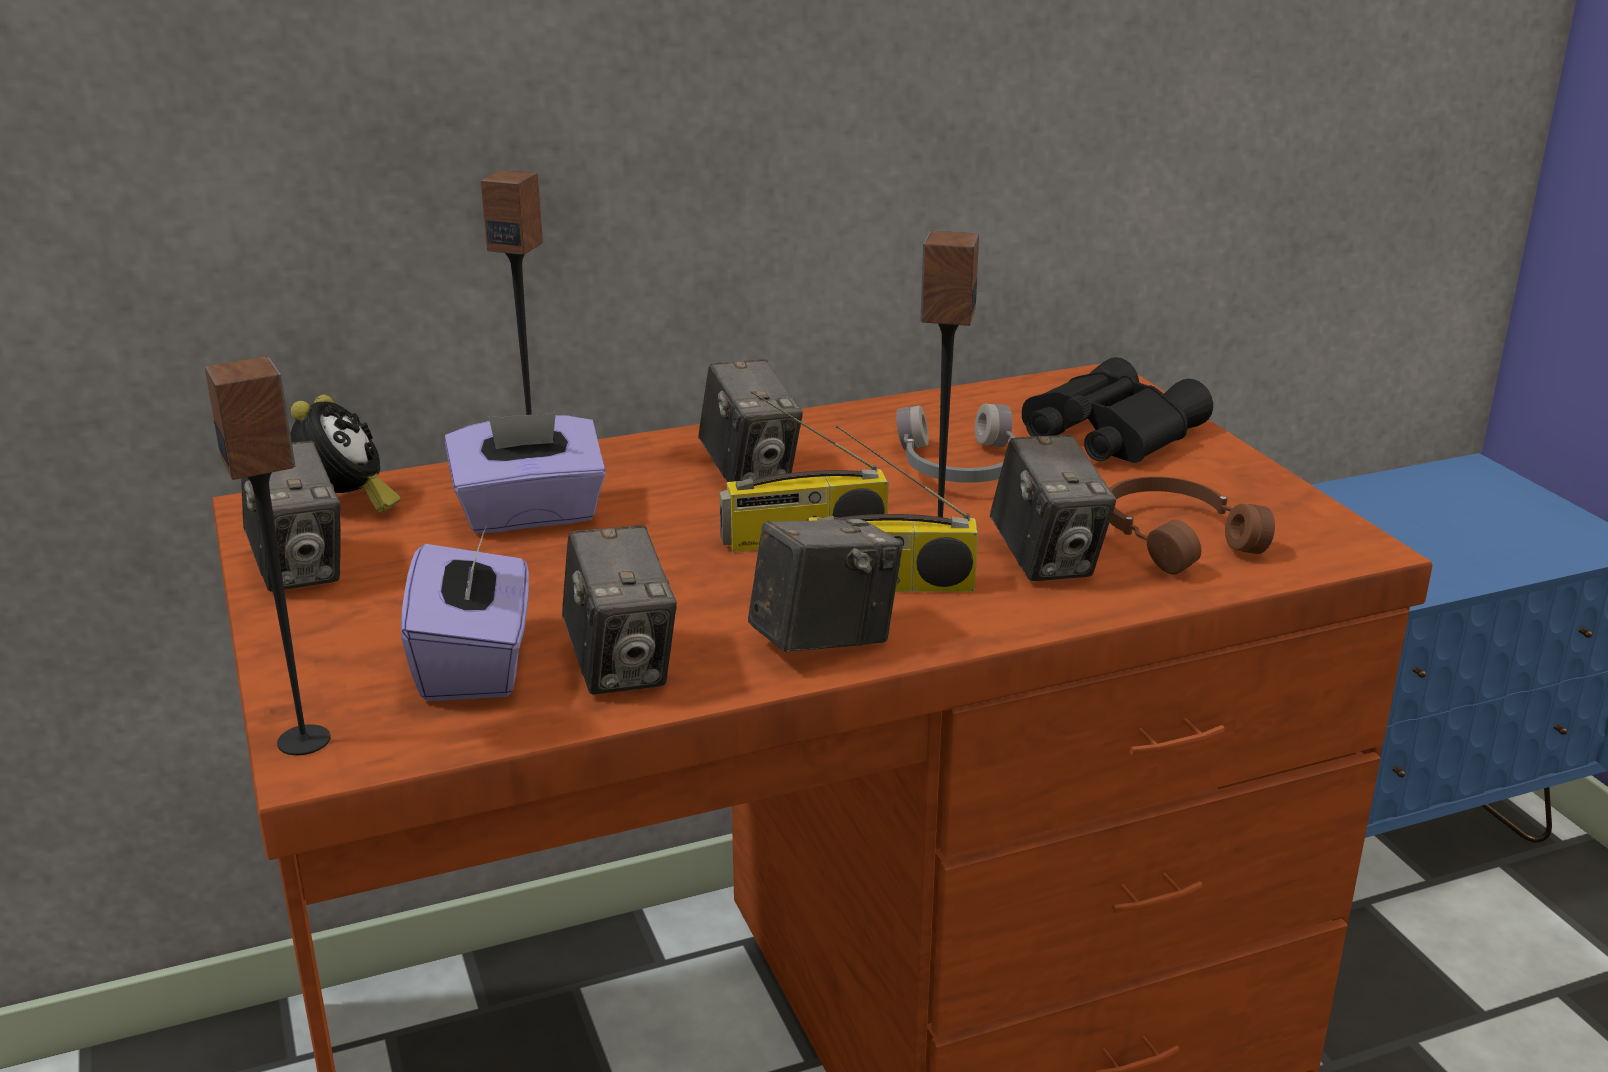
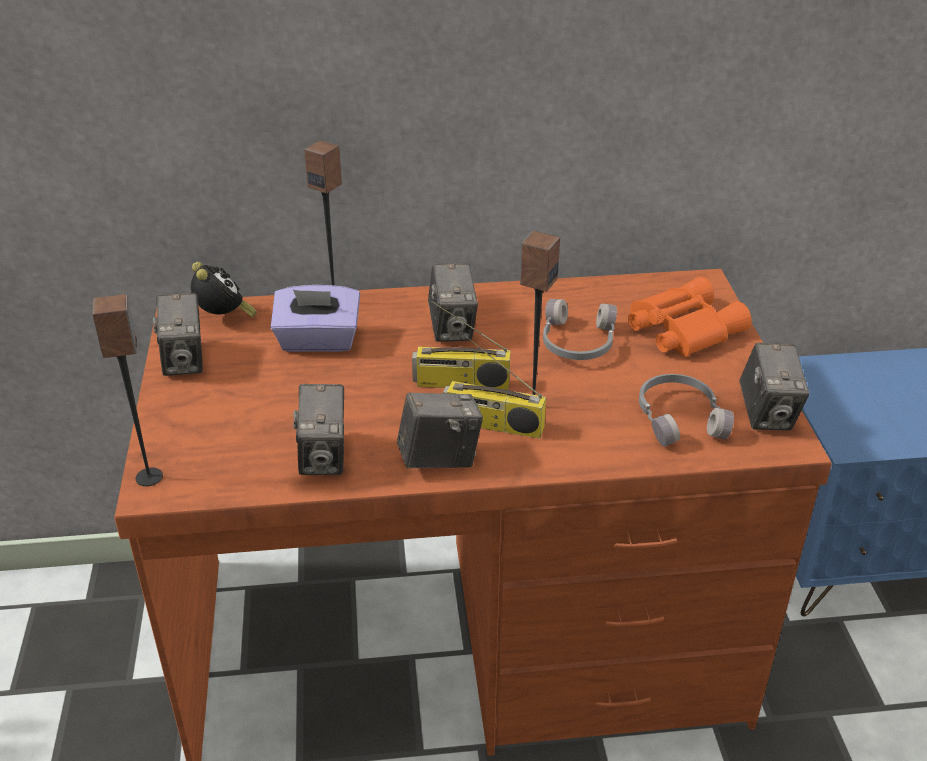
camera: 15 degrees right, 10 degrees up
alarm clock [290,395,400,512] -> alarm clock turned 45 degrees counterclockwise [191,262,257,317]
purple tissue box [401,525,529,701] -> none
camera [990,435,1116,581] -> camera moved to [739,343,810,430]
black binoculars [1022,357,1213,463] -> orange binoculars [628,277,752,357]
brown headphones [1109,476,1275,575] -> grey headphones [639,374,734,447]

